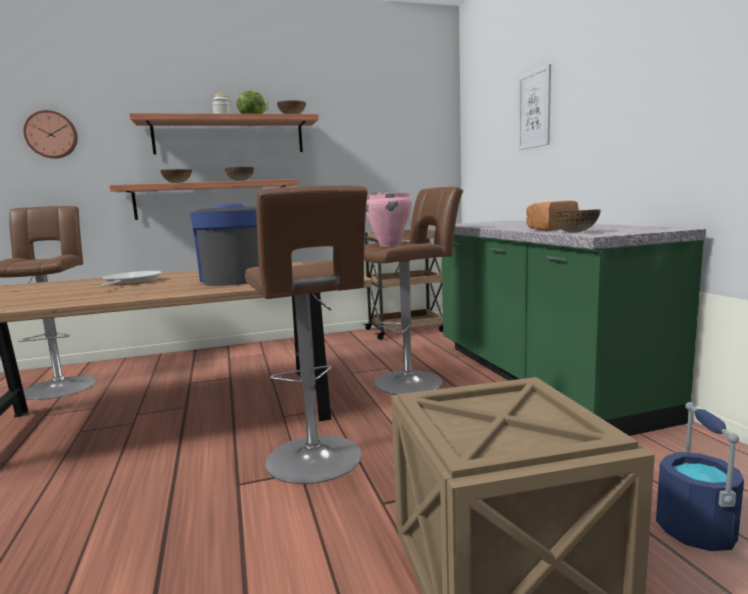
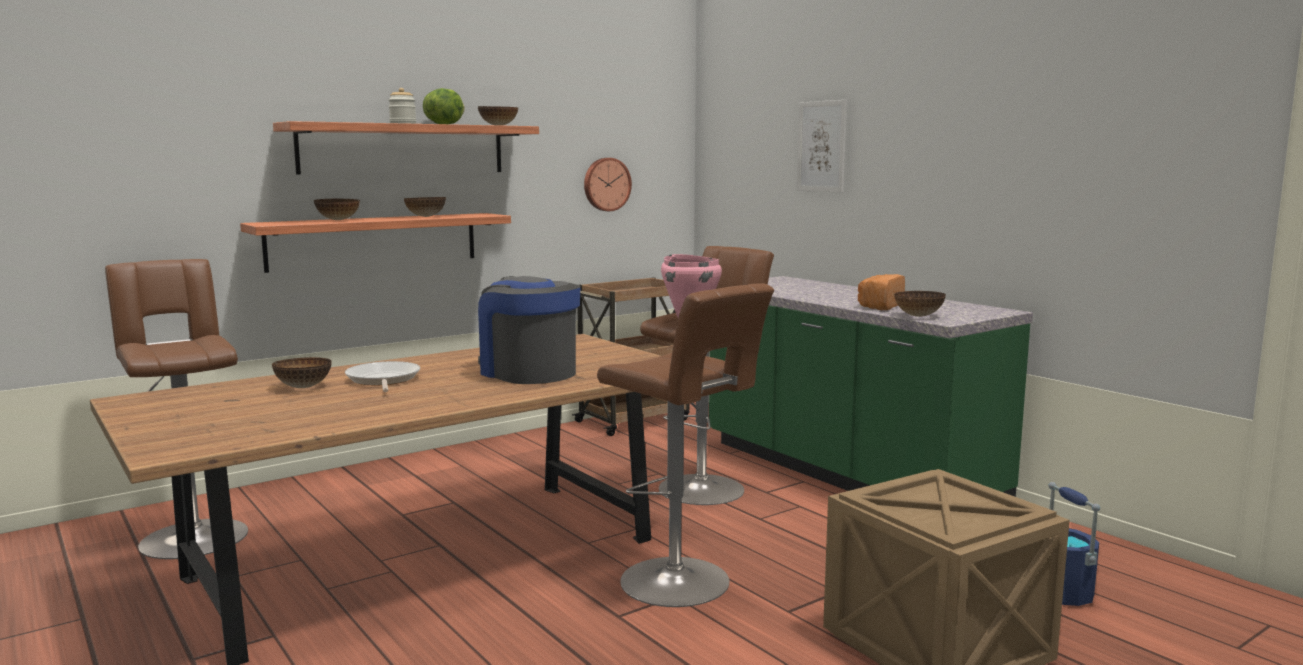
camera: 20 degrees left, 0 degrees up
wall clock [23,110,78,159] -> wall clock moved to [584,158,632,211]
none -> bowl [272,357,332,388]

